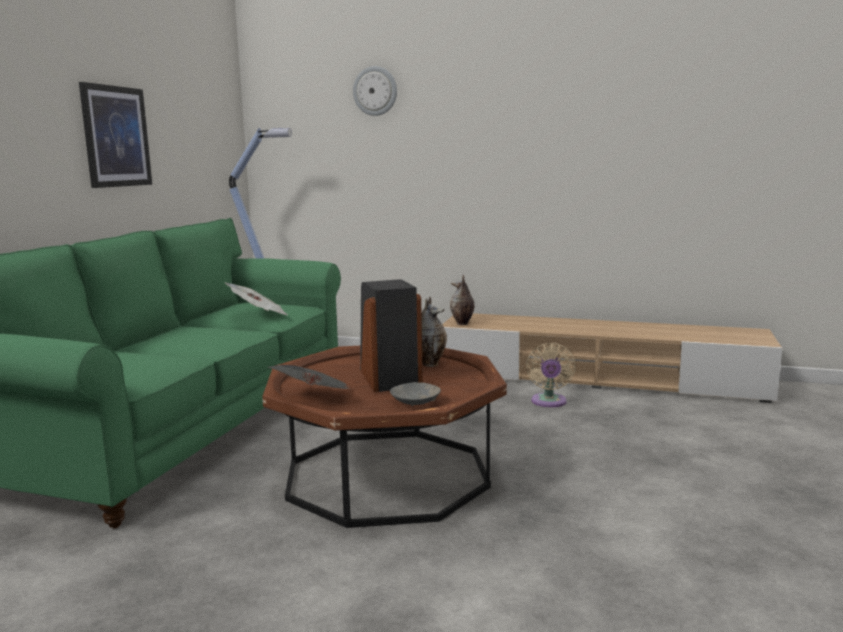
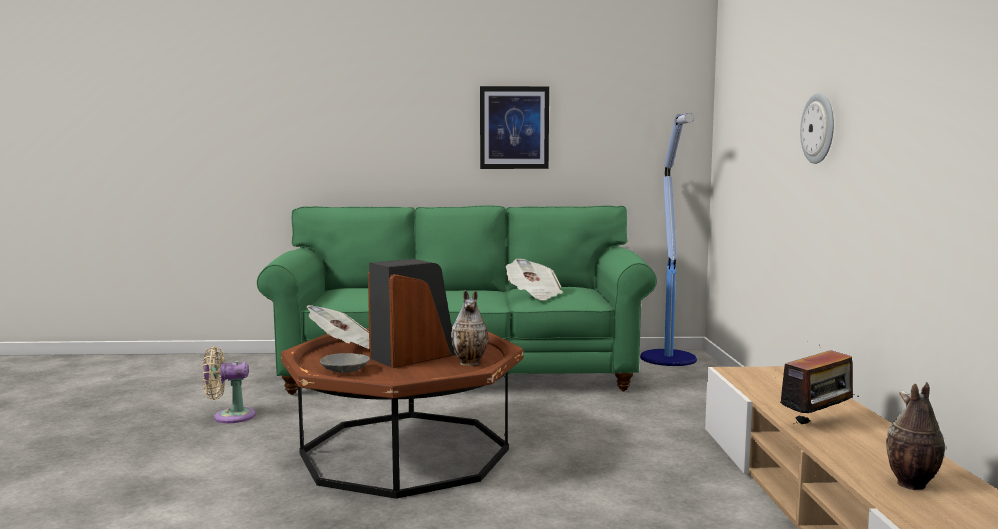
camera: 70 degrees right, 5 degrees down
wall clock [353,66,397,116] -> wall clock moved to [800,93,834,164]
vase [450,275,475,325] -> vase moved to [886,382,945,490]
beige fan [526,343,576,407] -> beige fan moved to [203,346,256,423]
none -> radio [775,345,859,424]

